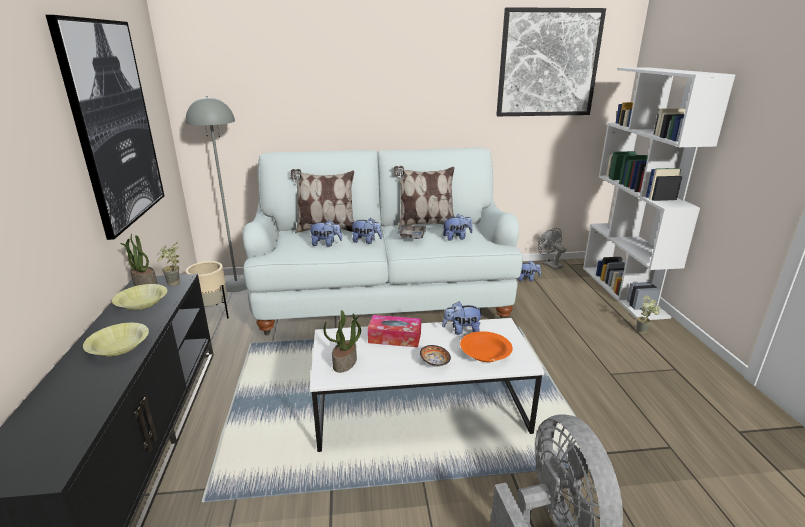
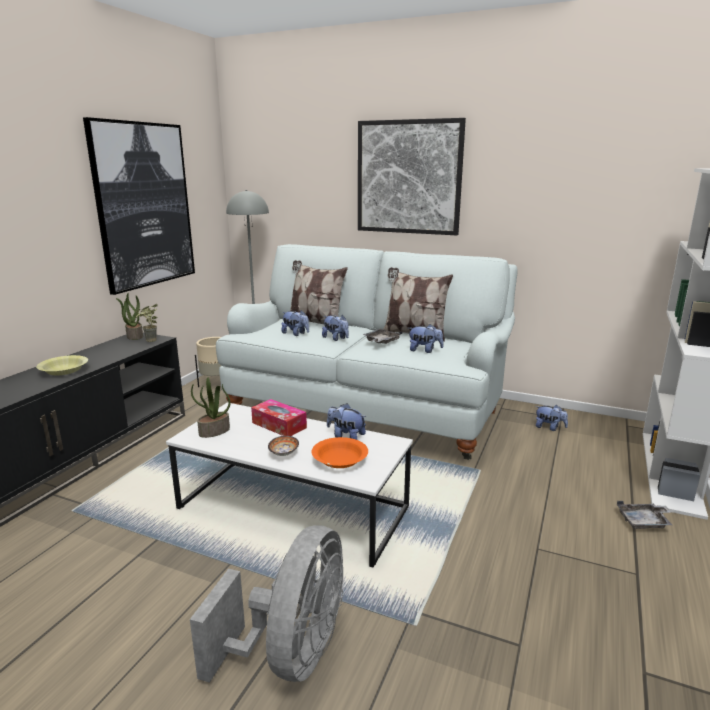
camera: 30 degrees right, 5 degrees down
yellow bowl [112,284,167,310] -> none
picture [496,7,606,116] -> picture moved to [358,118,466,235]
grey fan [538,228,566,270] -> none
potted plant [636,295,661,334] -> grey tray [617,501,672,529]

